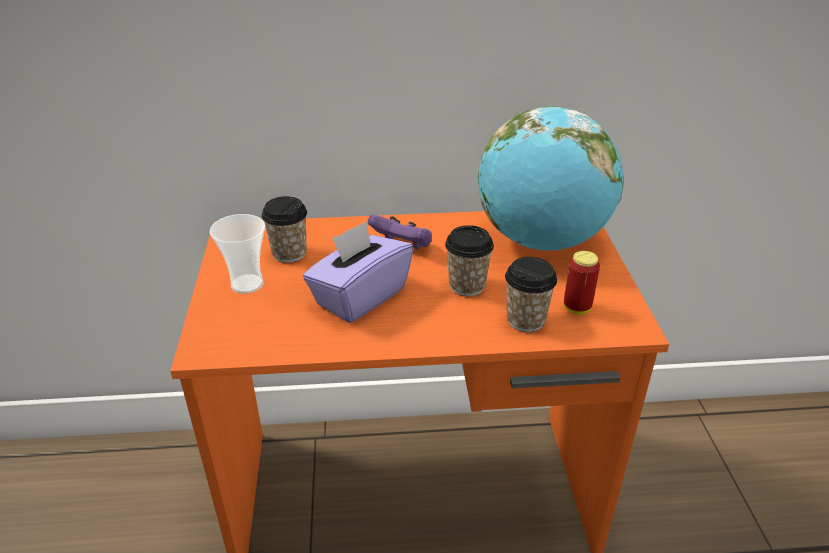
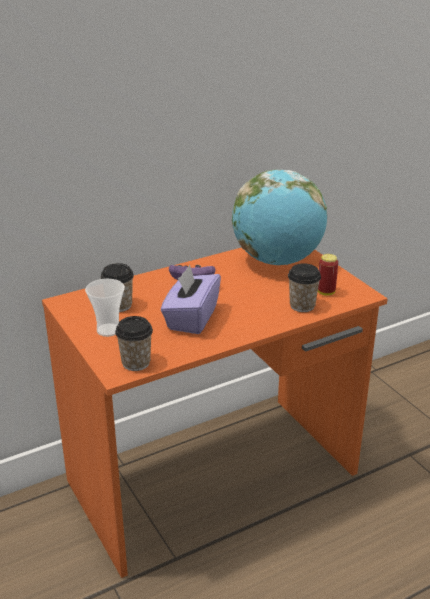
camera: 25 degrees left, 5 degrees down
cup [445,225,494,296] -> cup moved to [115,316,153,371]

